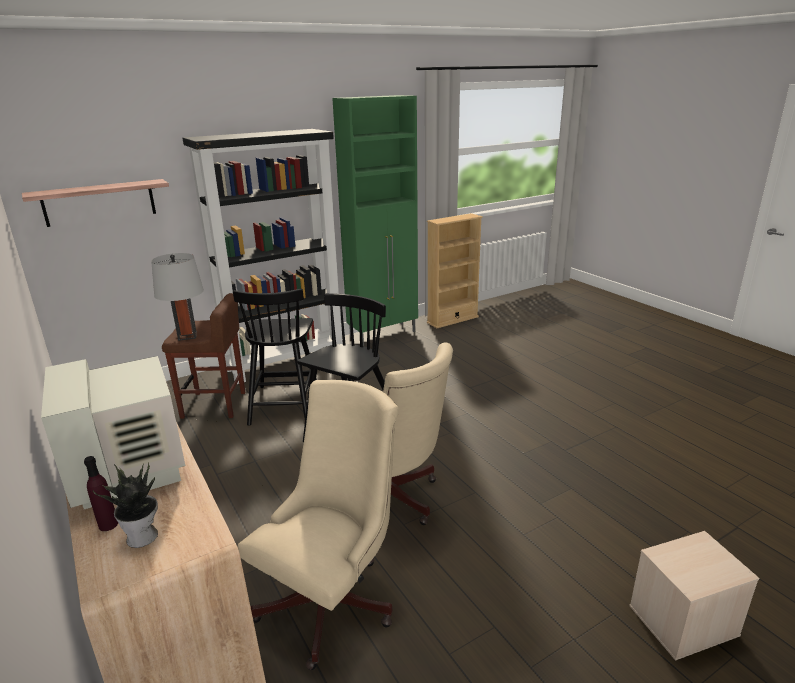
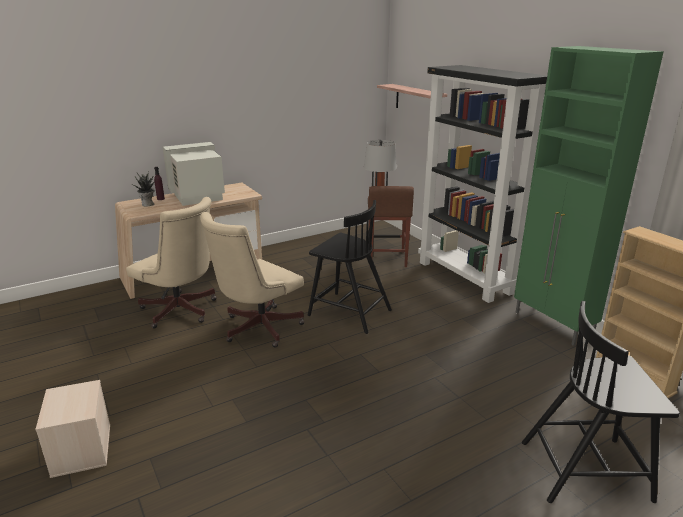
camera: 90 degrees right, 0 degrees up
black chair [233,288,317,426] -> black chair moved to [522,301,680,503]

